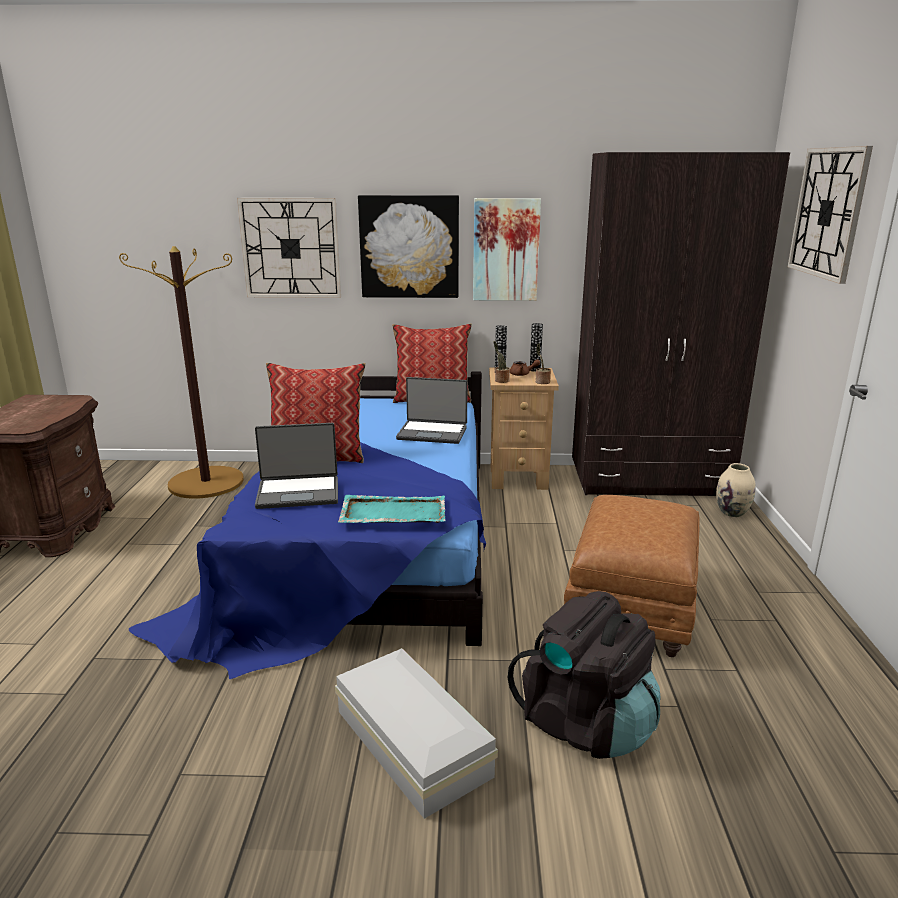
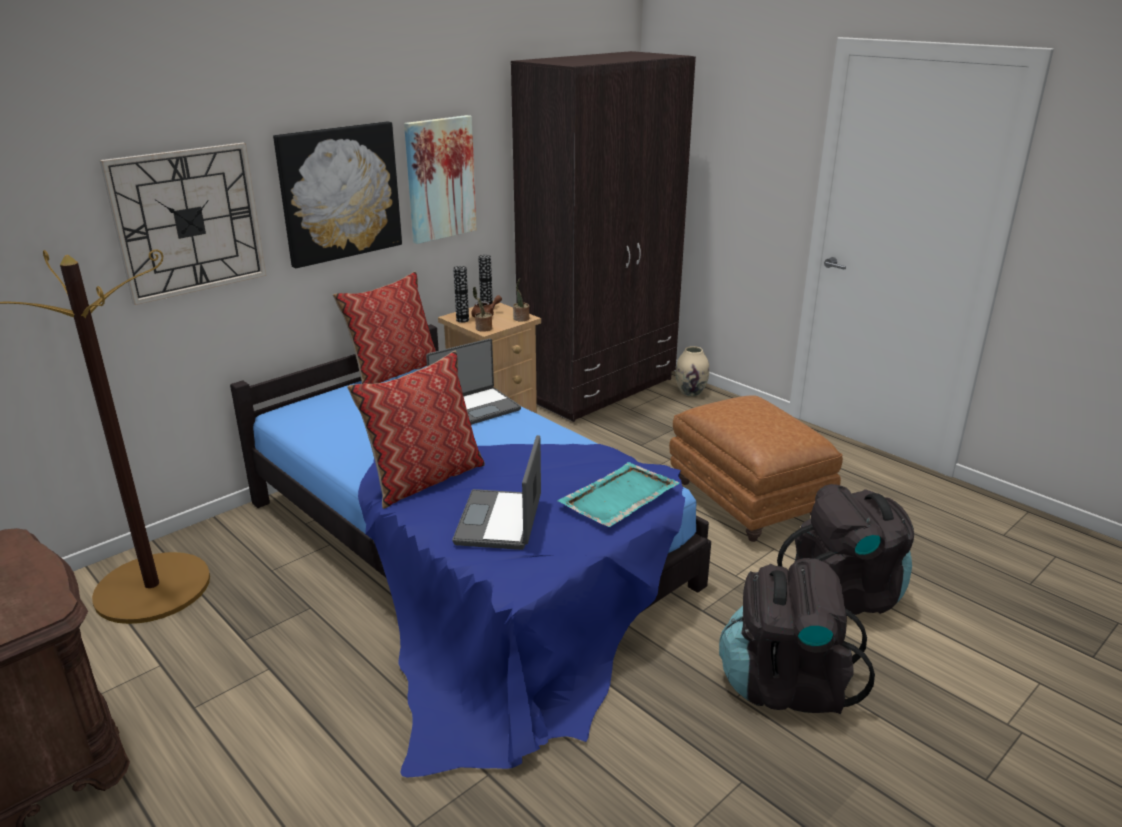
camera: 45 degrees left, 5 degrees up
laptop [255,423,338,509] -> laptop turned 150 degrees clockwise [452,435,541,550]
white storage box [335,648,498,819] -> black backpack [719,558,875,714]
wall clock [788,146,873,284] -> none

